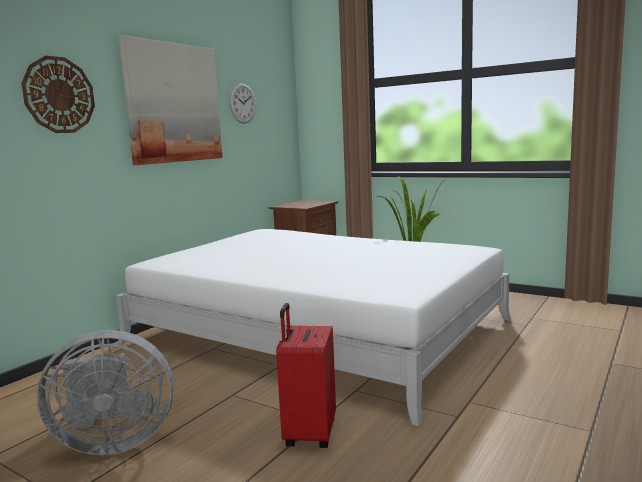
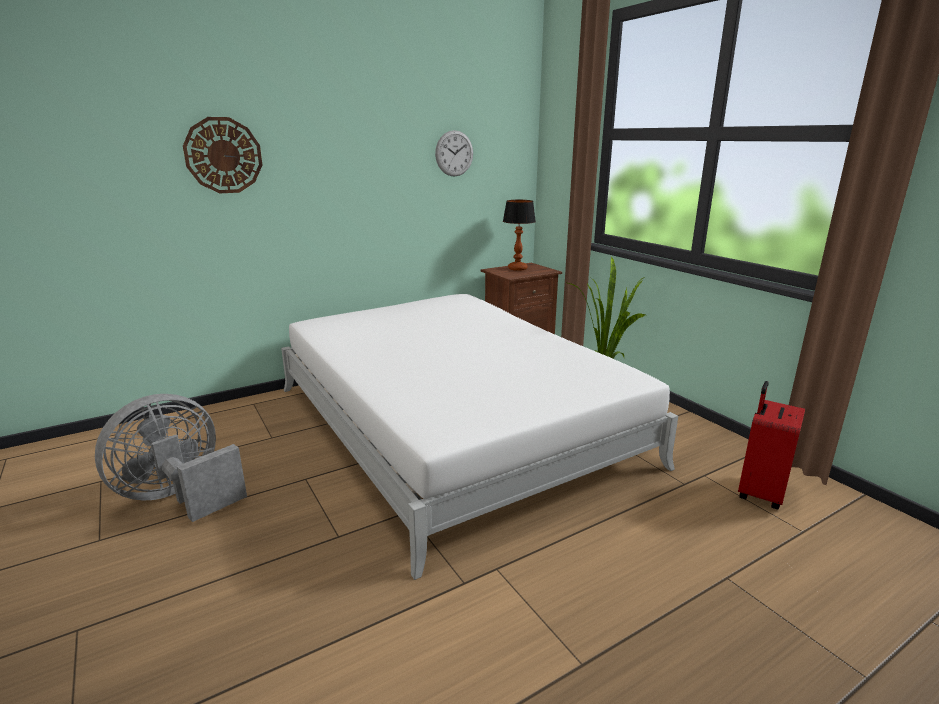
camera: 25 degrees right, 10 degrees up
grey fan [37,330,174,455] -> grey fan turned 120 degrees clockwise [95,394,247,522]
picture [119,35,223,165] -> none
red suitcase [276,303,336,448] -> red suitcase moved to [738,381,805,510]
none -> table lamp [503,200,536,271]

